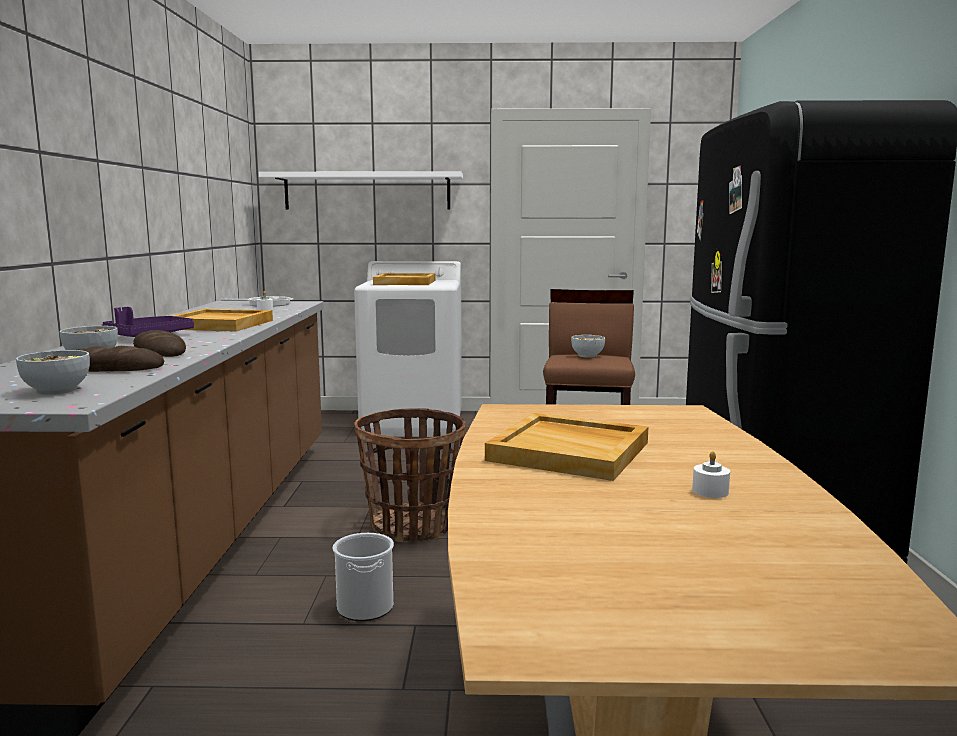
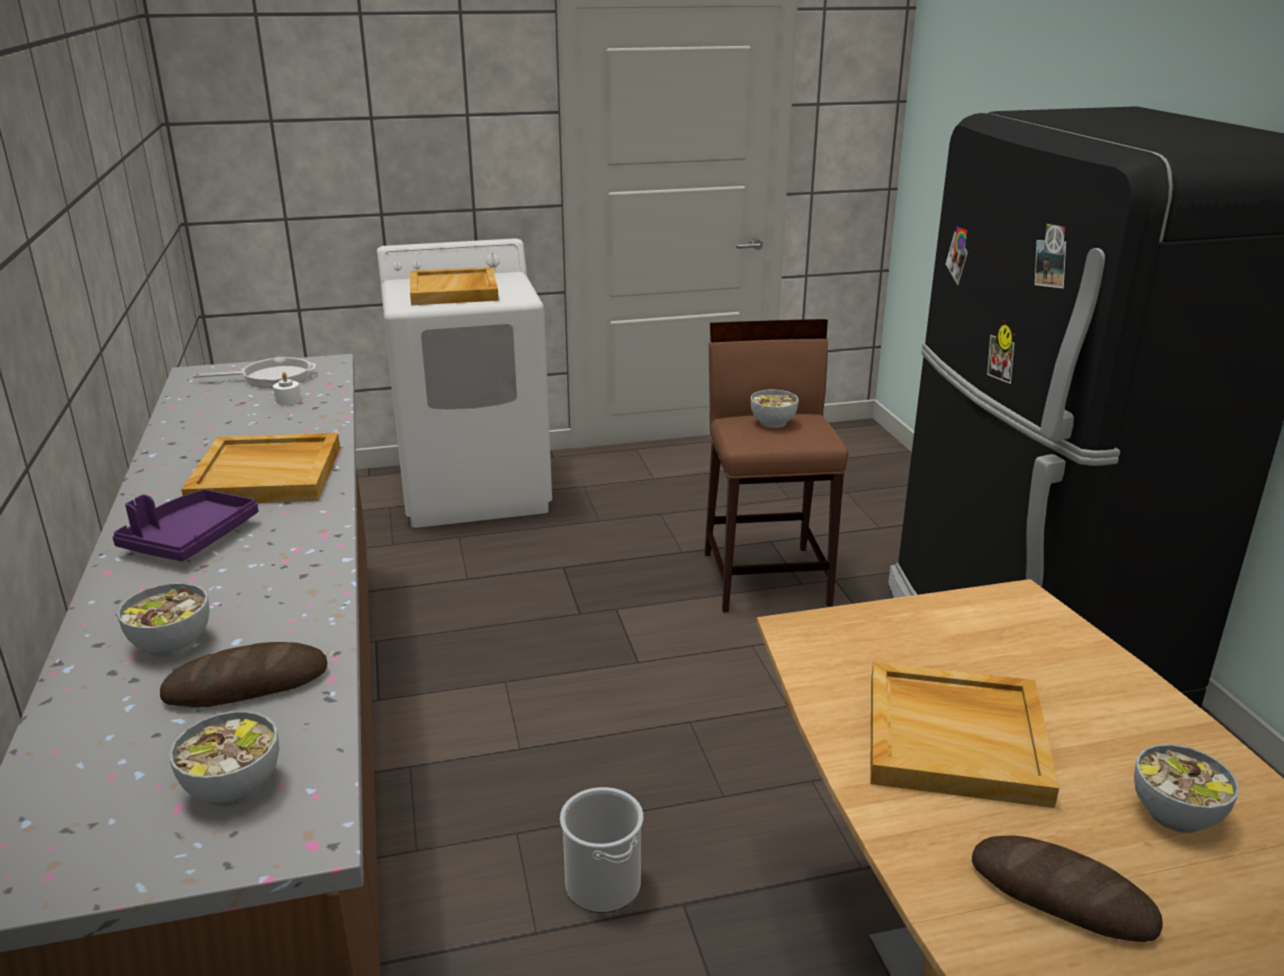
camera: 15 degrees left, 15 degrees up
bread [133,330,186,357] -> bread moved to [972,836,1163,942]
white shelf [259,171,463,210] -> none
basket [354,408,466,542] -> none
white candle [692,451,730,498] -> bowl [1134,744,1239,833]

